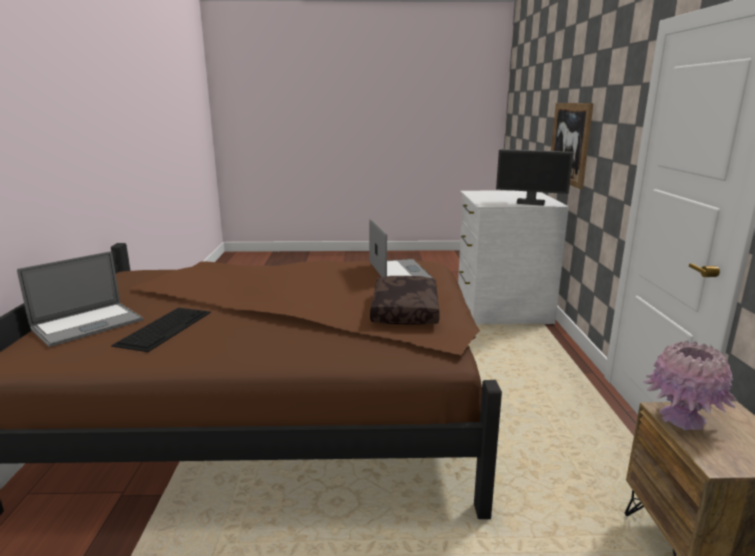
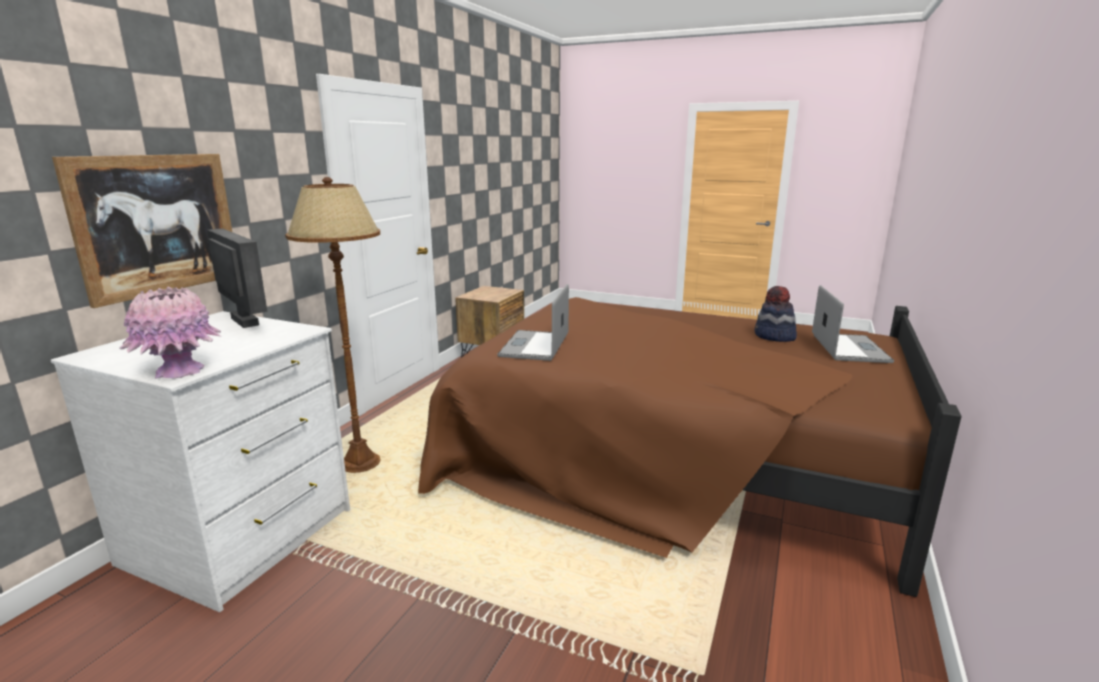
camera: 155 degrees left, 0 degrees up
laptop [17,251,143,347] -> laptop turned 120 degrees clockwise [812,285,894,363]
keyboard [111,308,211,352] -> hat [755,286,797,342]
brown pillow [370,276,440,325] -> none
pink vase [643,340,737,430] -> pink vase moved to [120,287,222,379]
none -> brown floor lamp [285,177,381,473]

